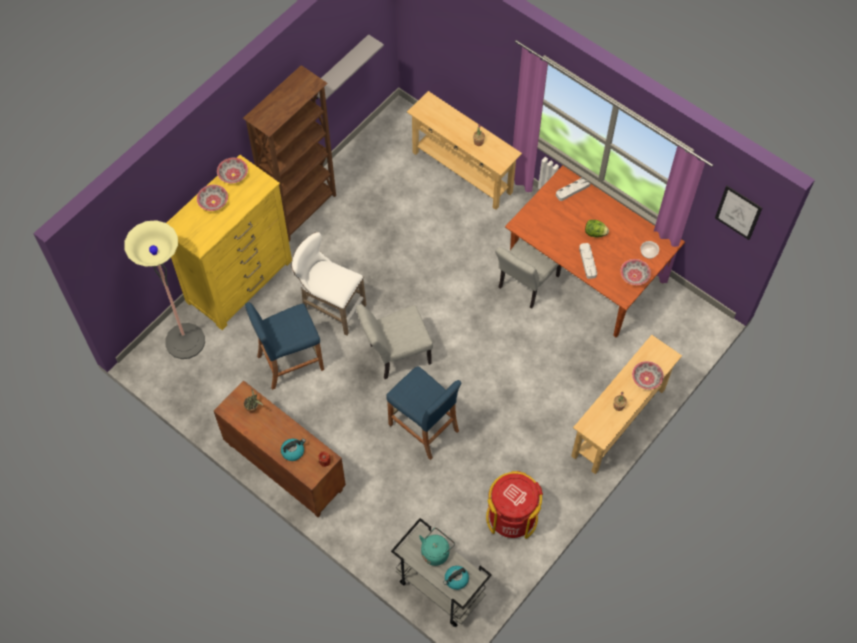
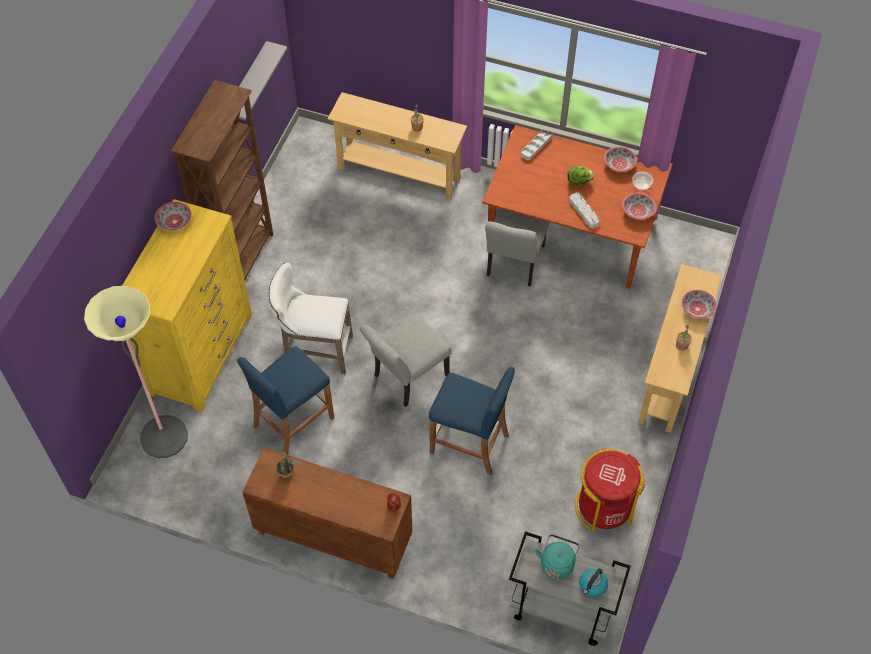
camera: 20 degrees left, 5 degrees down
bowl [197,185,228,211] -> bowl moved to [604,146,637,172]
kettle [281,439,306,461] -> none
picture [715,186,762,240] -> none

